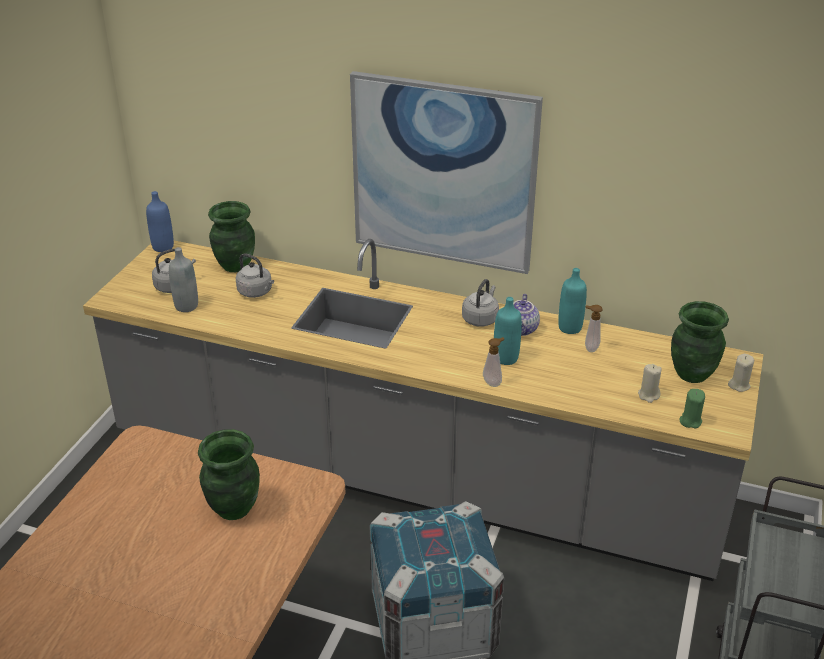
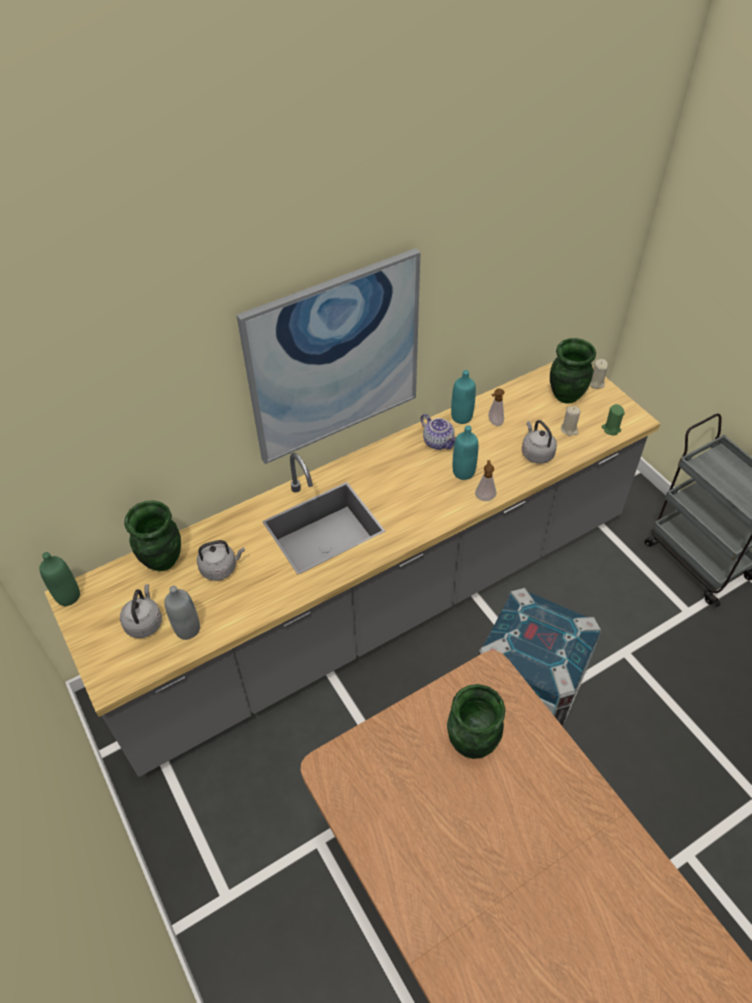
camera: 50 degrees left, 15 degrees up
blue bottle [146,191,174,252] -> green bottle [39,552,80,606]
grey kettle [462,279,499,327] -> grey kettle moved to [522,420,557,464]

